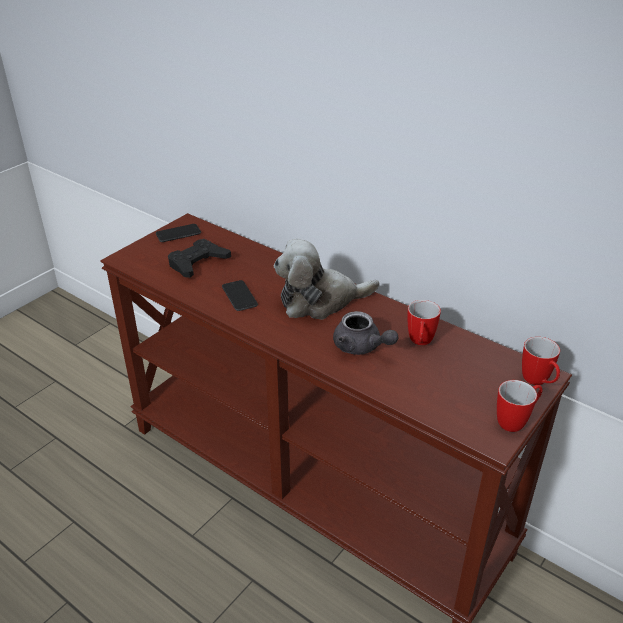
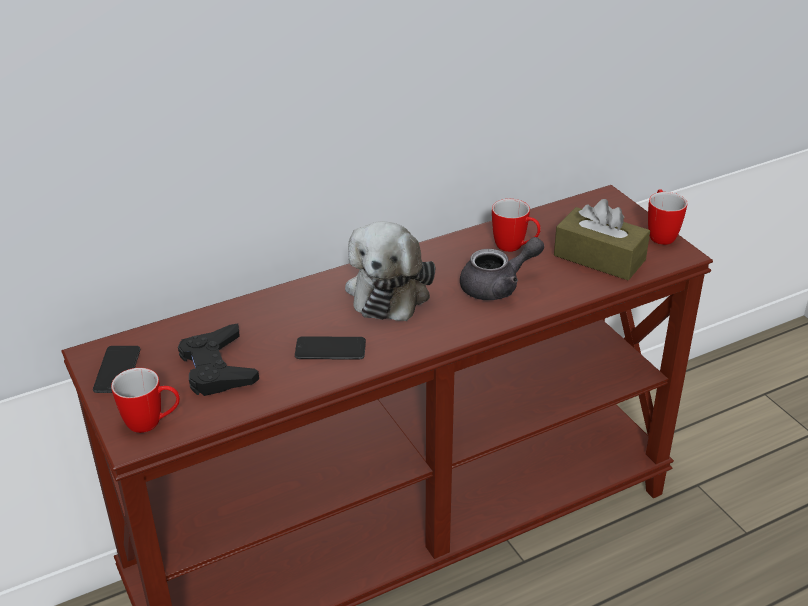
camera: 65 degrees left, 0 degrees up
mug [522,337,560,385] -> mug moved to [111,368,180,433]
none -> brown tissue box [554,199,650,280]

